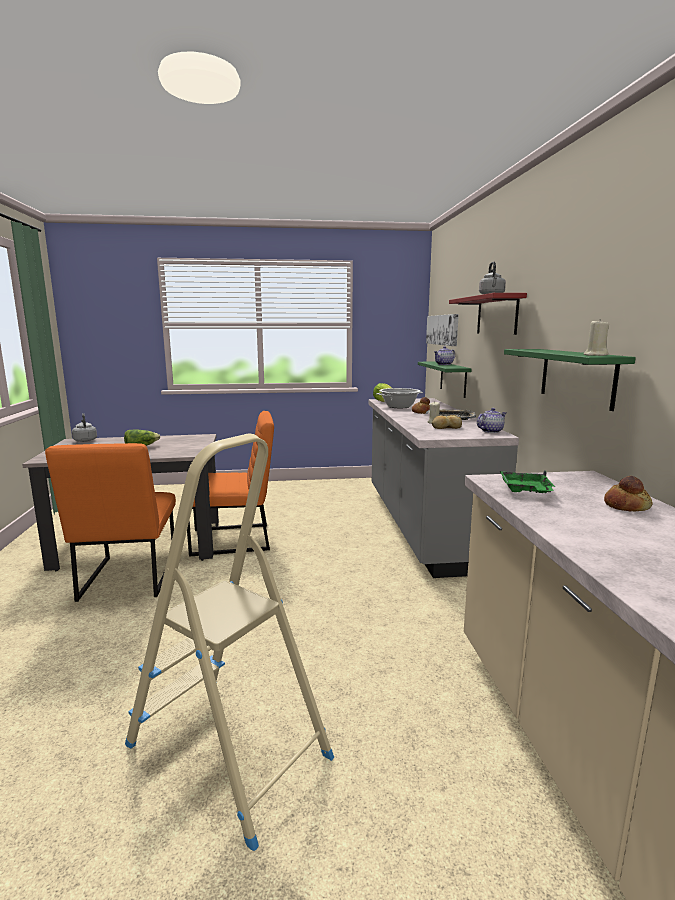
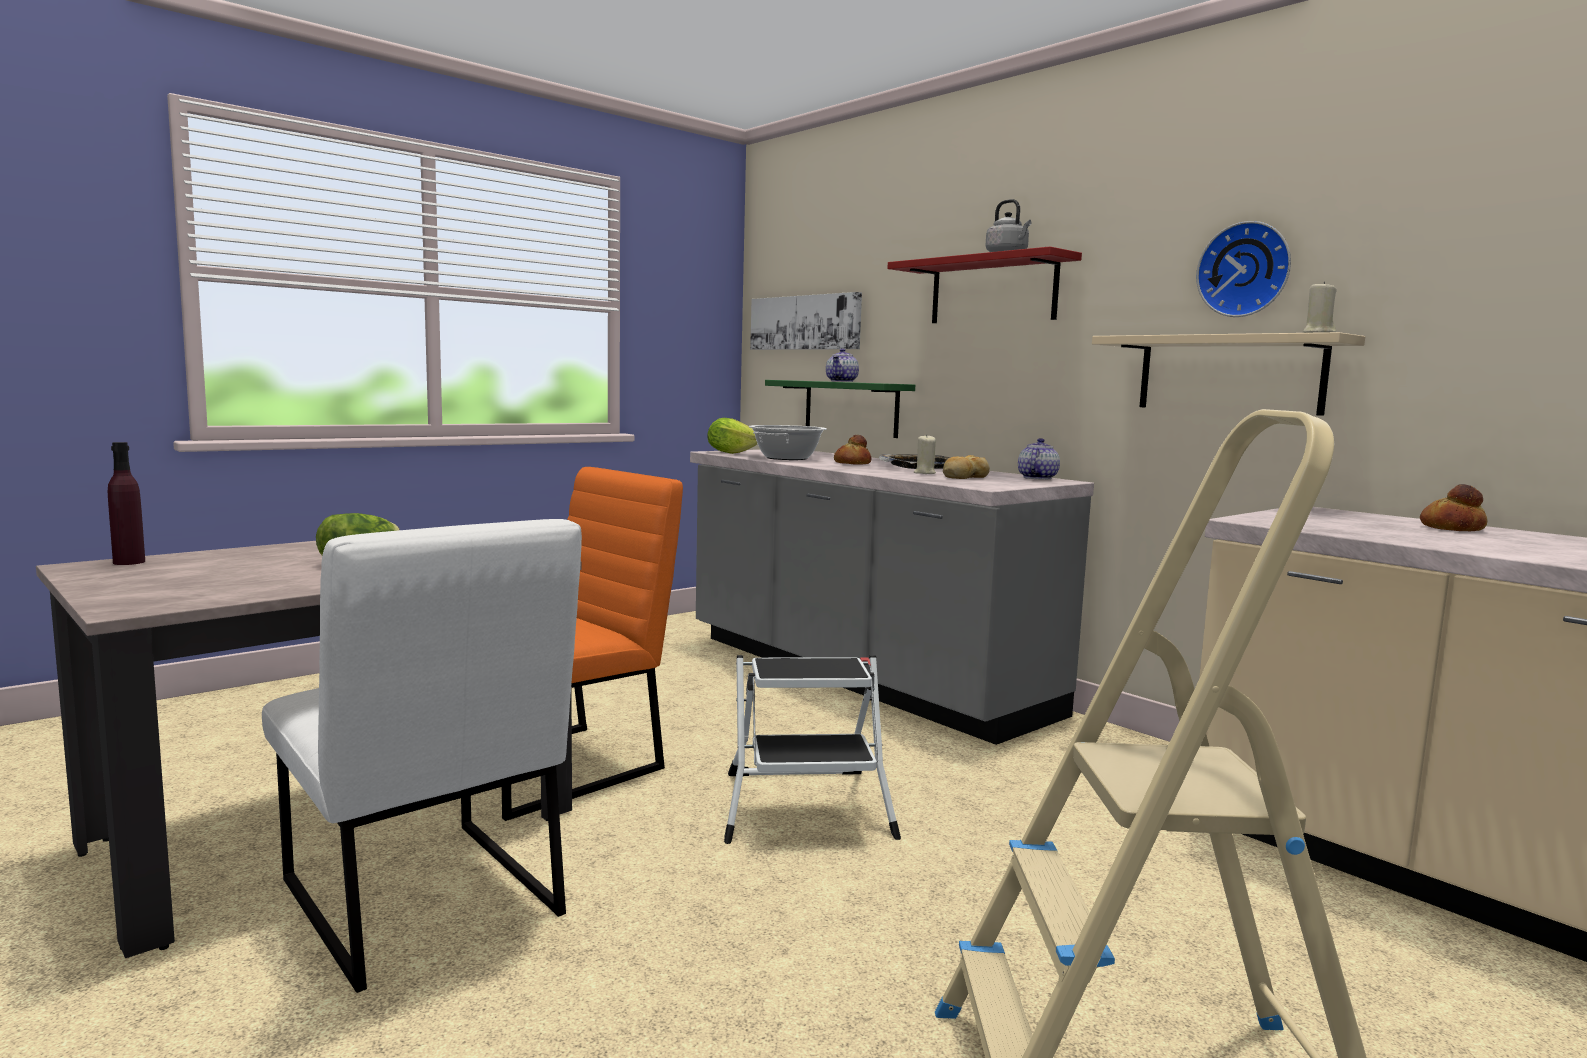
camera: 35 degrees left, 5 degrees down
orange chair [45,443,176,602] -> white chair [262,519,582,993]
grey kettle [72,413,97,442] -> purple bottle [108,442,145,565]
green tray [500,470,555,493] -> none
green shelf [504,349,636,411] -> beige shelf [1092,332,1365,416]
none -> step ladder [724,655,901,844]
none -> wall clock [1196,221,1291,317]

